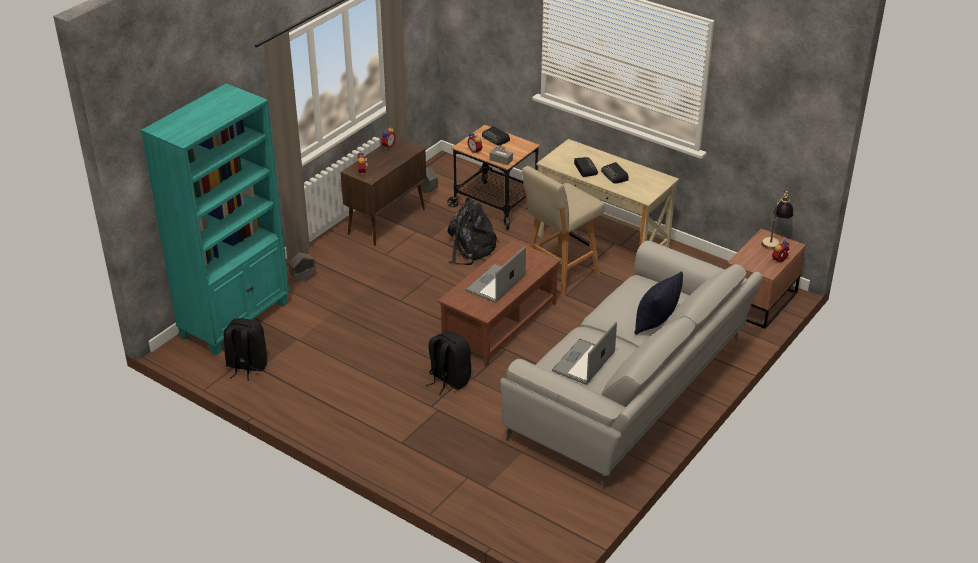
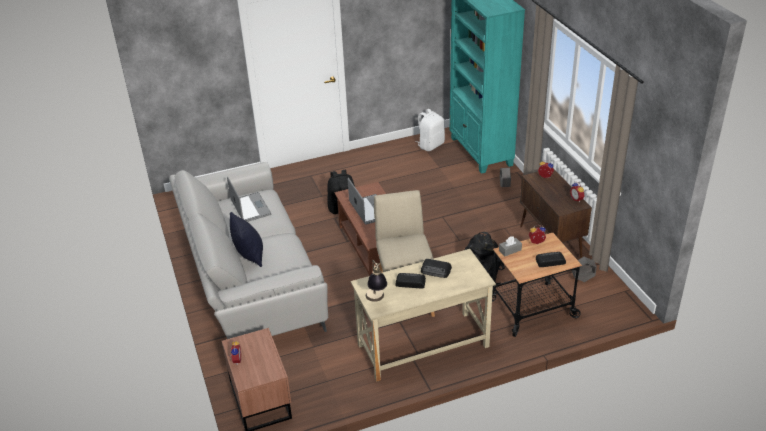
camera: 125 degrees right, 0 degrees up
black backpack [224,318,267,381] -> white backpack [416,109,445,151]
table lamp [761,191,794,250] -> table lamp moved to [366,260,387,302]

